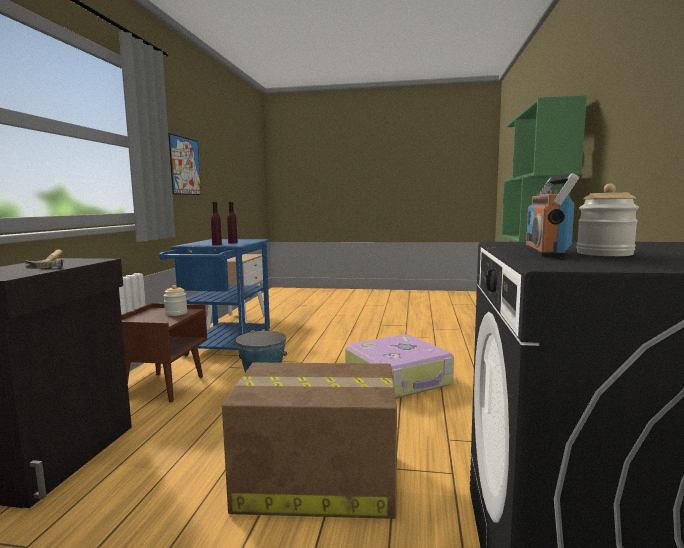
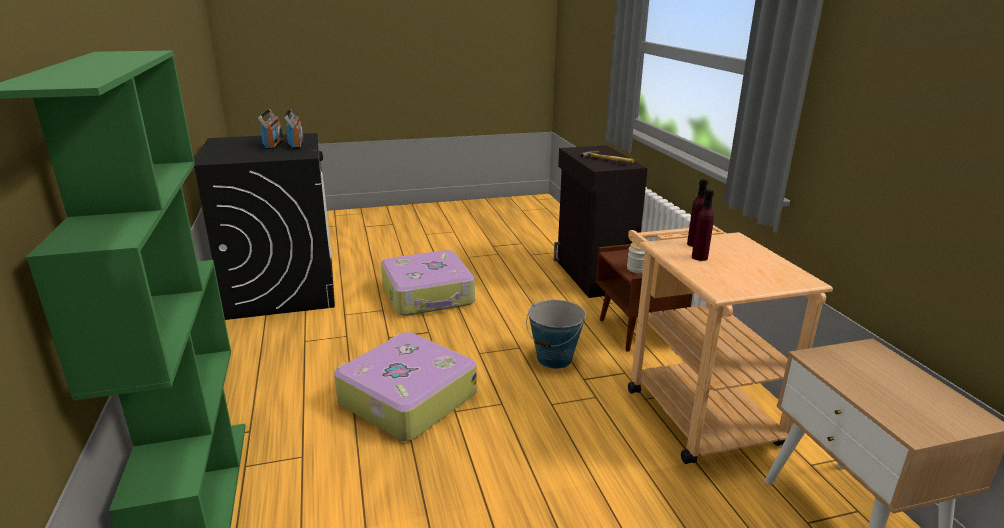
camera: 155 degrees right, 15 degrees up
blue cart [159,239,270,359] -> beige cart [628,225,833,464]
picture [168,133,201,195] -> none
cardboard box [222,363,397,519] -> suitcase [381,250,475,316]
jar [576,184,639,256] -> radio [258,109,283,149]

